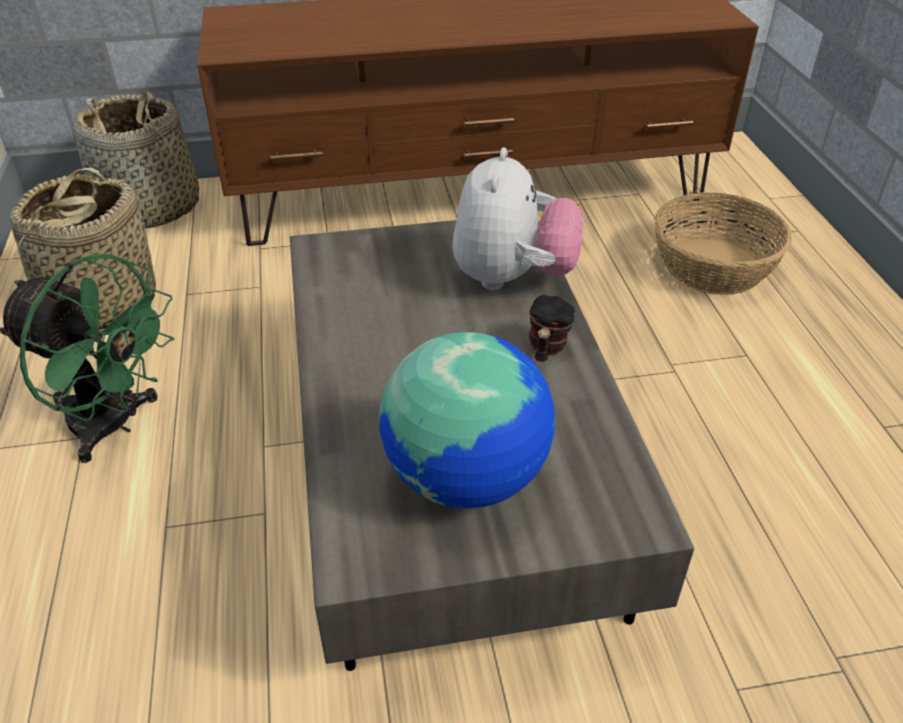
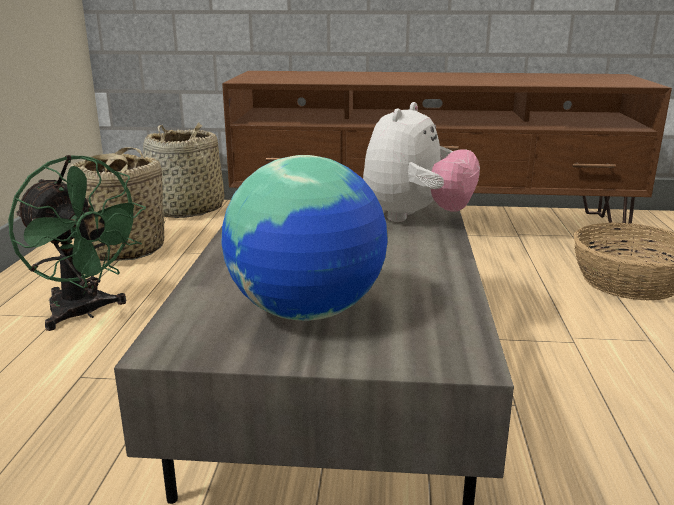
camera: 15 degrees right, 20 degrees down
mug [529,295,575,362] -> none

